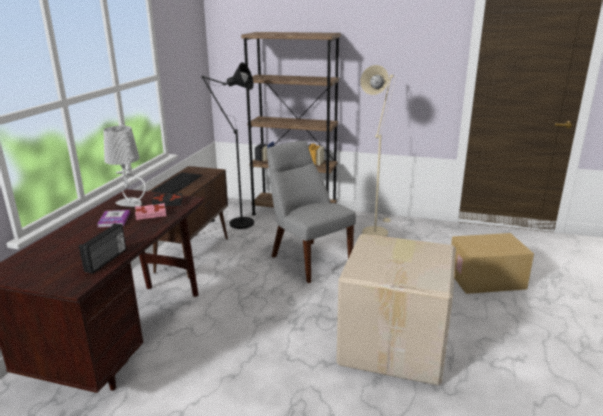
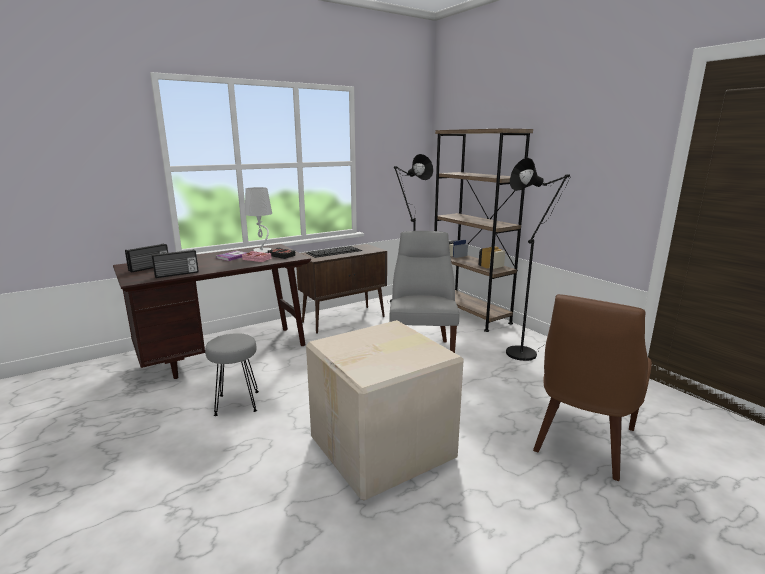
camera: 40 degrees right, 5 degrees down
beige floor lamp [360,65,396,237] -> black floor lamp [506,158,570,361]
cardboard box [451,233,534,294] -> brown chair [533,294,652,481]
none -> radio [125,244,168,272]
none -> grey stool [205,333,259,416]

